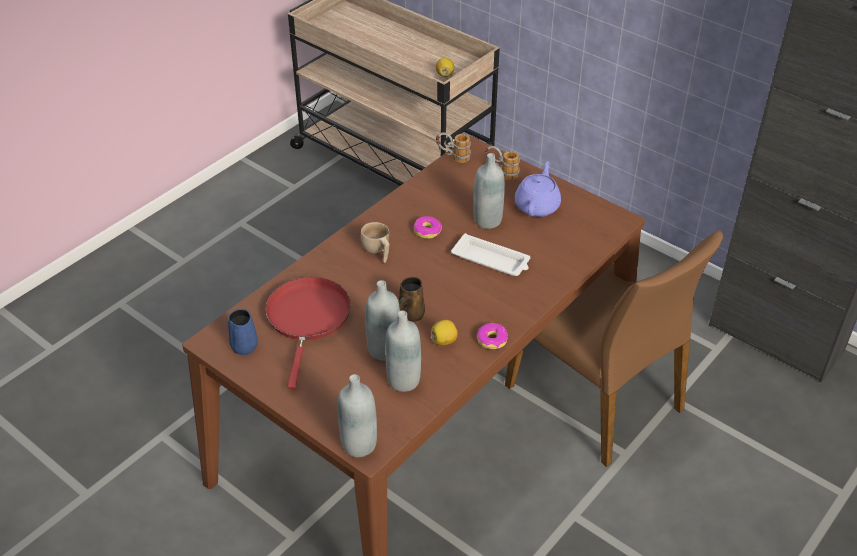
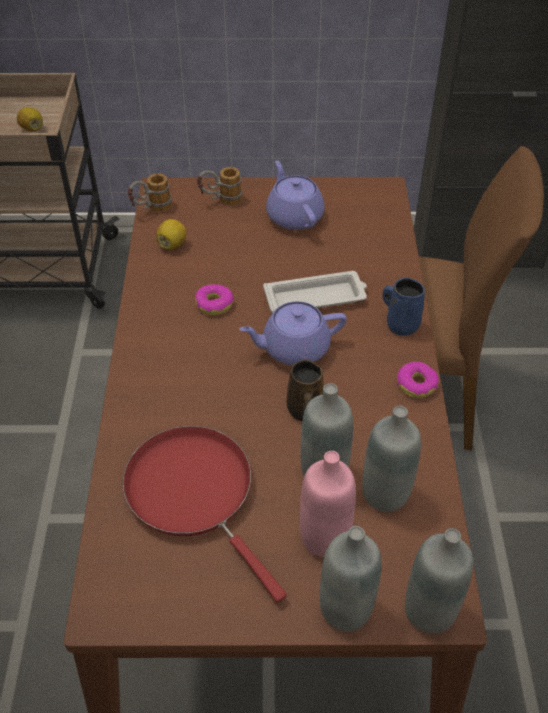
camera: 40 degrees left, 5 degrees up
blue mug [228,308,258,355] -> blue mug moved to [382,277,425,336]
beige cup [361,222,390,263] -> none
lemon [431,320,458,345] -> lemon moved to [156,219,186,250]
grey bottle [473,153,505,229] -> grey bottle moved to [320,526,382,632]
none -> purple teapot [239,301,347,366]
none -> pink bottle [300,451,356,557]

